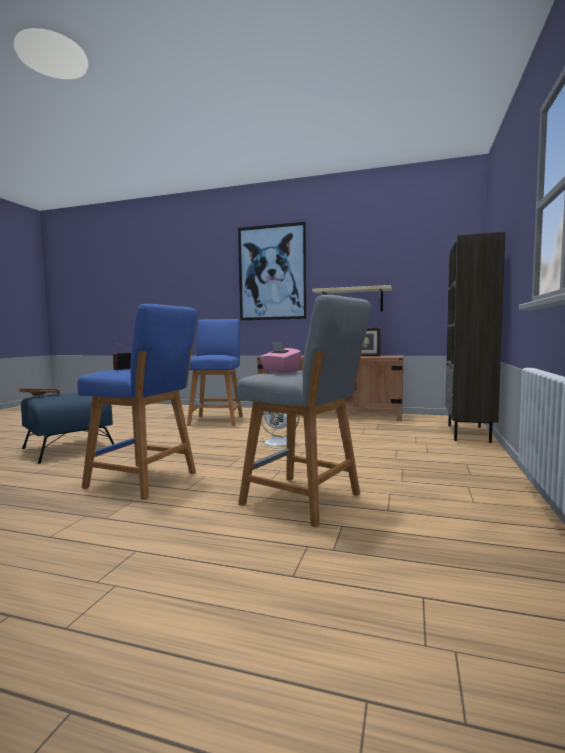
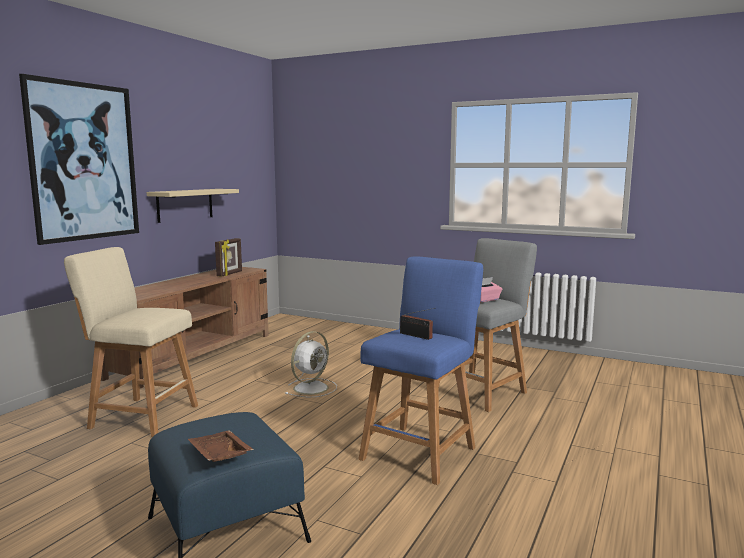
camera: 80 degrees left, 5 degrees up
blue stool [187,319,243,426] -> beige stool [64,247,198,437]
brown bookcase [445,232,506,443] -> none

